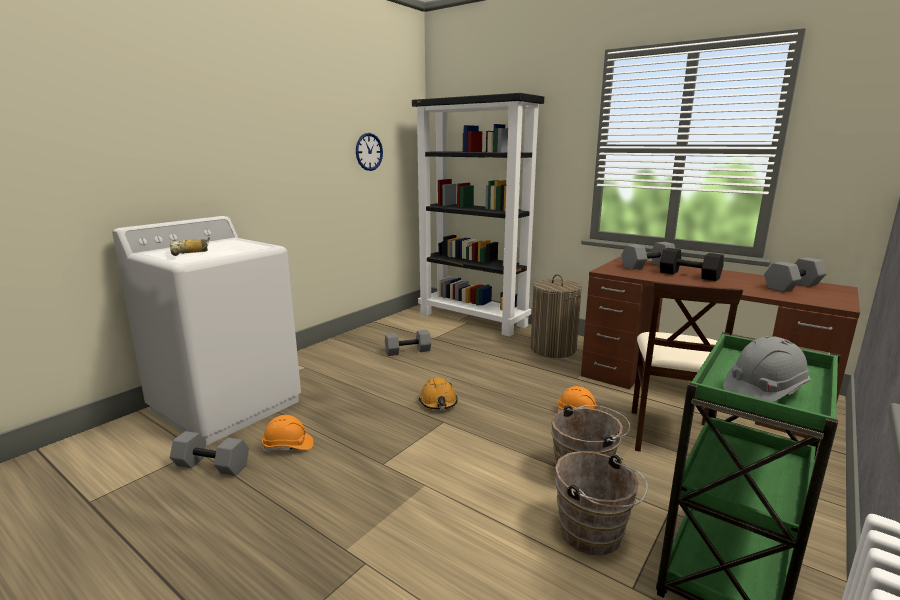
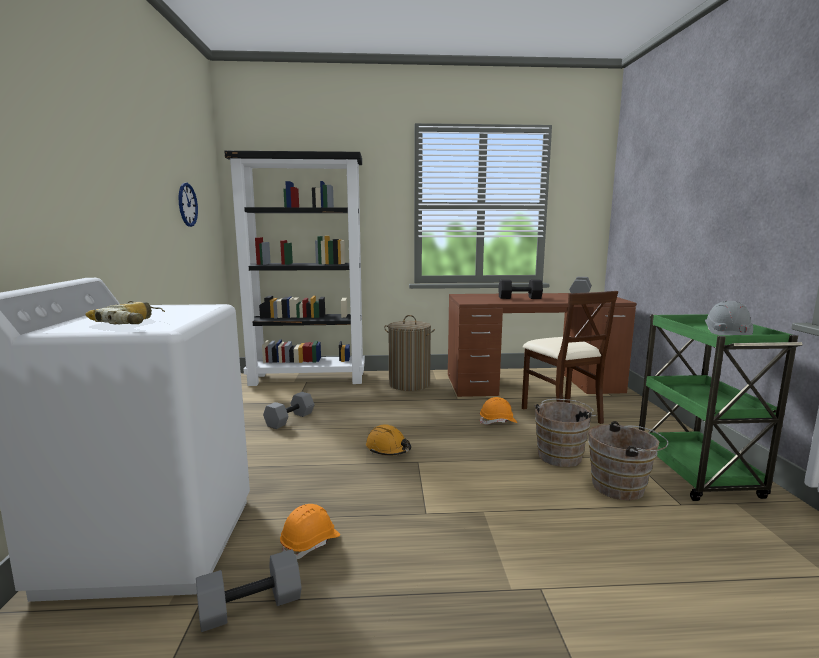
camera: 40 degrees left, 5 degrees down
grey dumbbell [621,242,675,270] -> none

